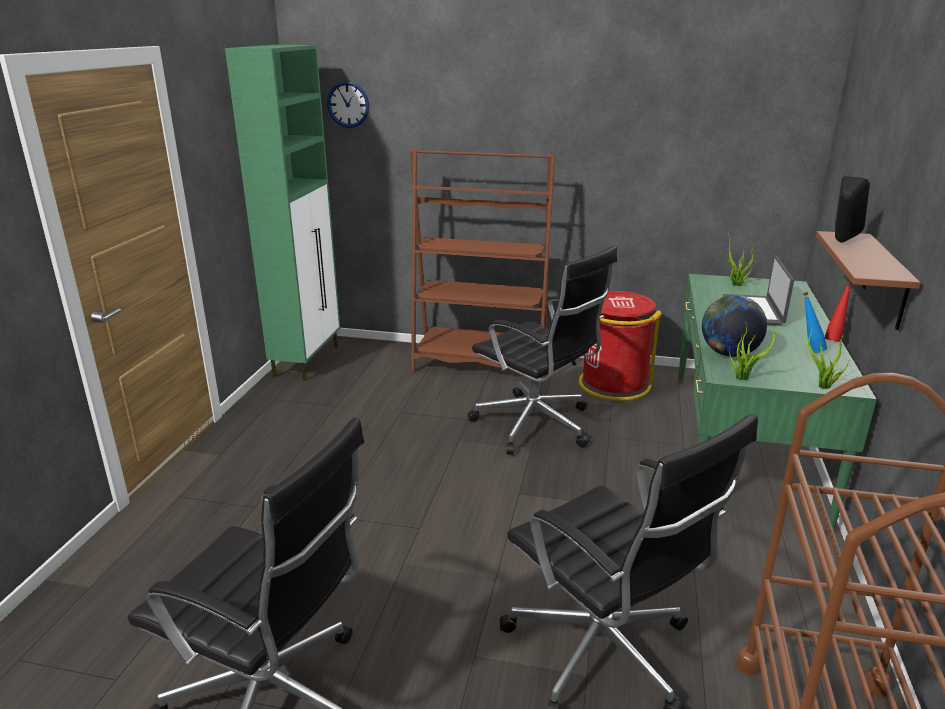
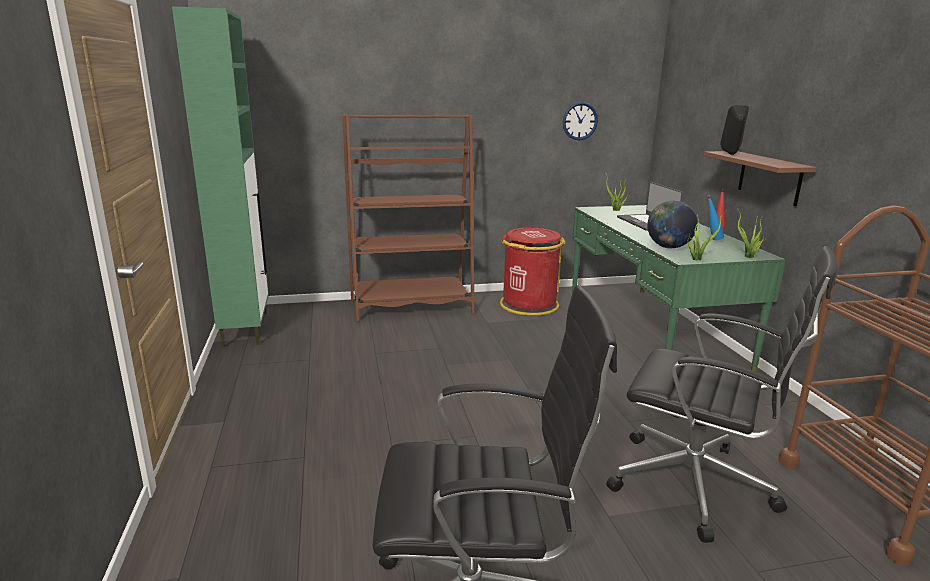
camera: 25 degrees left, 5 degrees down
wall clock [327,81,369,128] -> wall clock moved to [563,102,598,141]
black office chair [468,246,617,455] -> none

